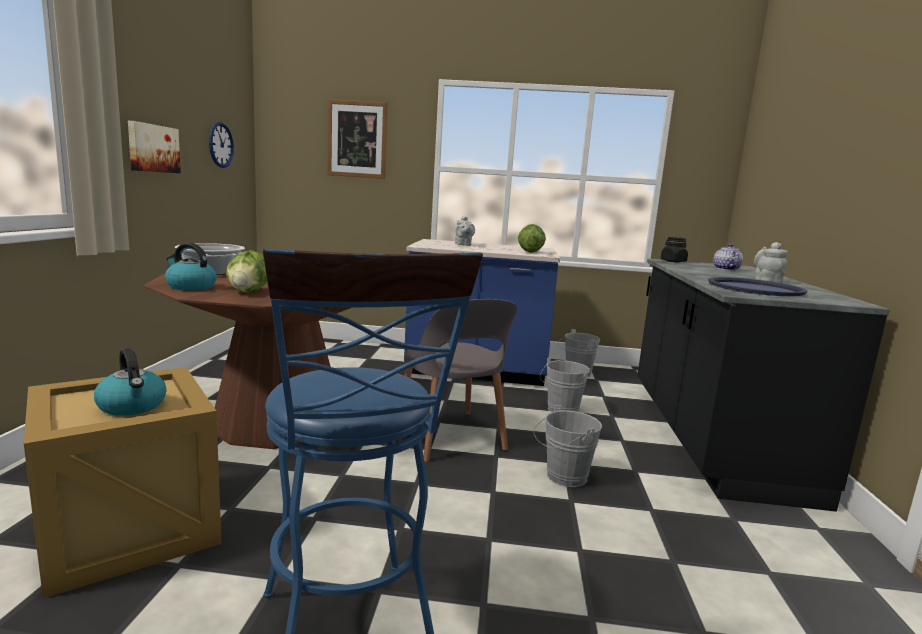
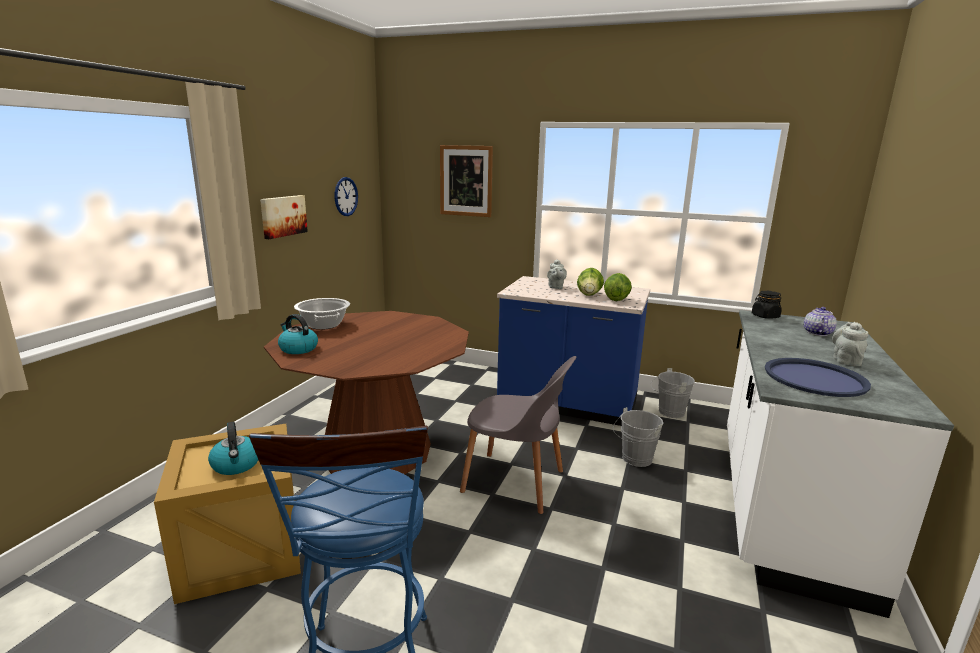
camera: 15 degrees right, 5 degrees up
lettuce [226,250,267,293] -> lettuce moved to [577,268,604,296]
grey chair [404,299,517,462] -> grey chair turned 60 degrees counterclockwise [460,356,576,514]
grey bucket [534,405,602,487] -> none
black counter [637,259,890,512] -> white counter [727,310,954,618]

